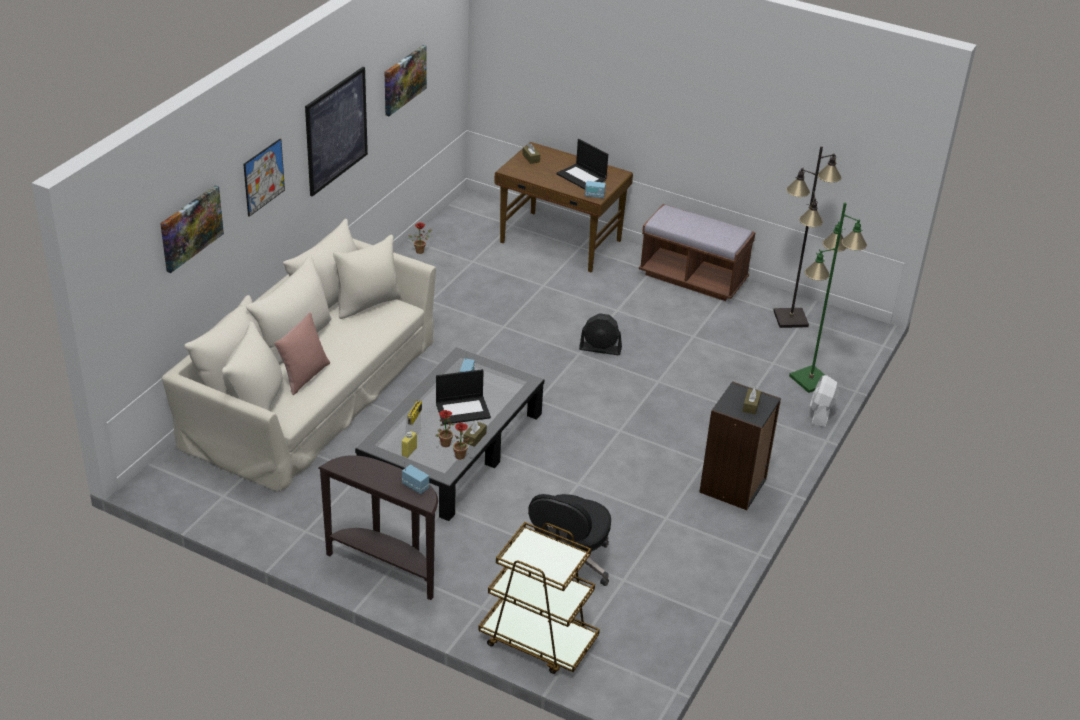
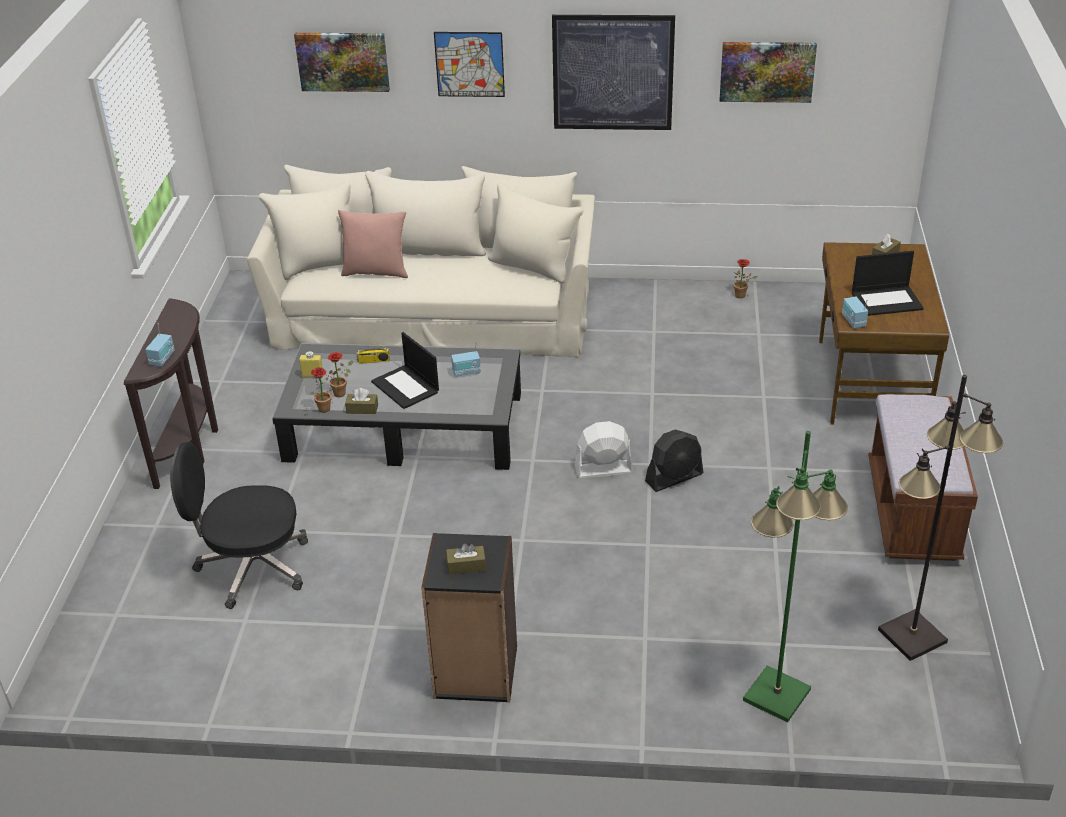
camera: 70 degrees right, 0 degrees up
brown cart [478,522,600,674] -> none
laptop [556,139,608,190] -> laptop turned 120 degrees counterclockwise [852,251,924,316]
black fan [579,313,622,355] -> black fan turned 105 degrees counterclockwise [645,430,703,492]
white fan [810,375,839,427] -> white fan moved to [575,421,634,478]

